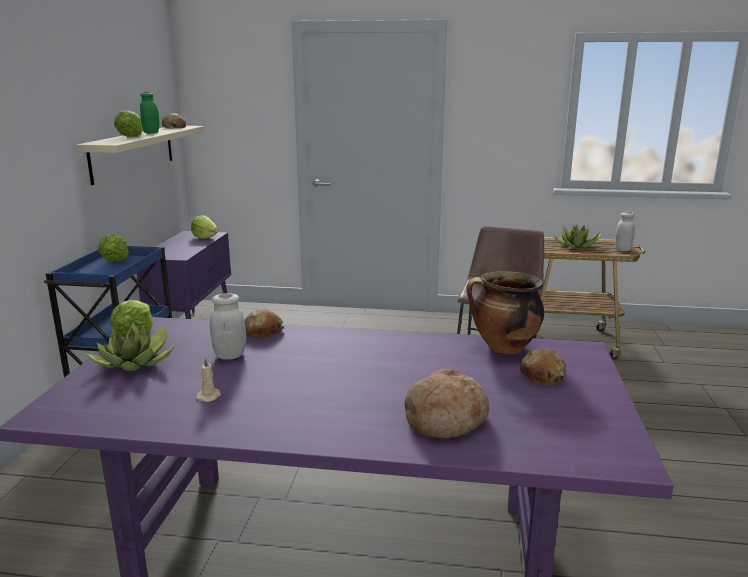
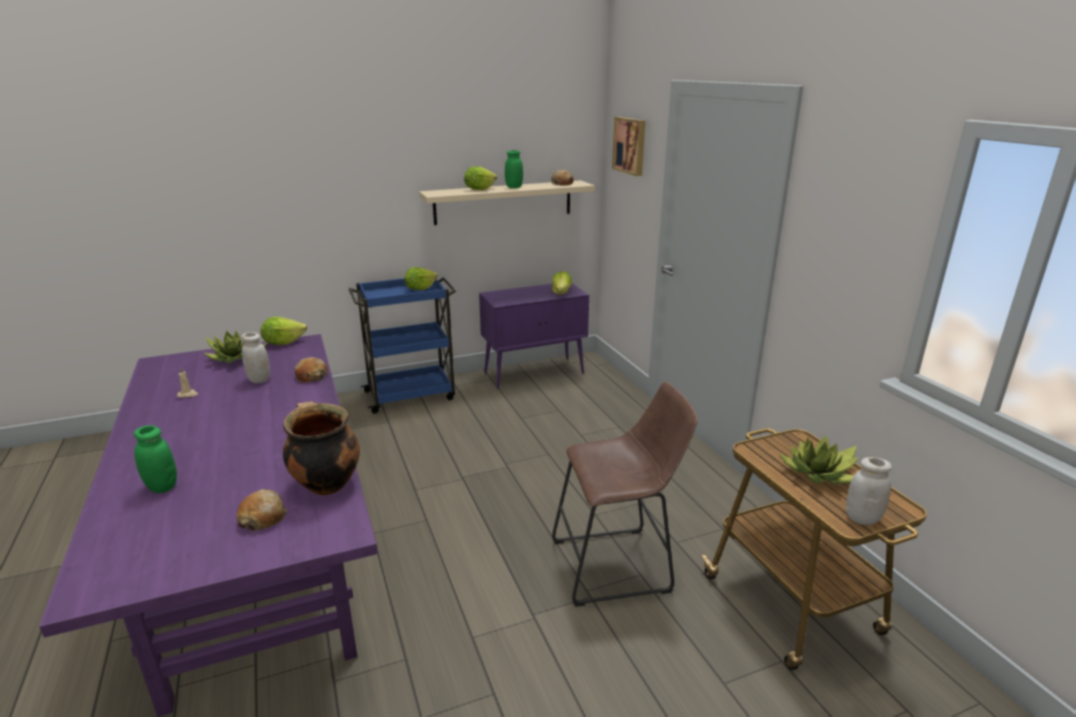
camera: 60 degrees right, 5 degrees up
bread [404,369,489,439] -> green jar [134,425,177,493]
none -> picture [612,117,645,176]

